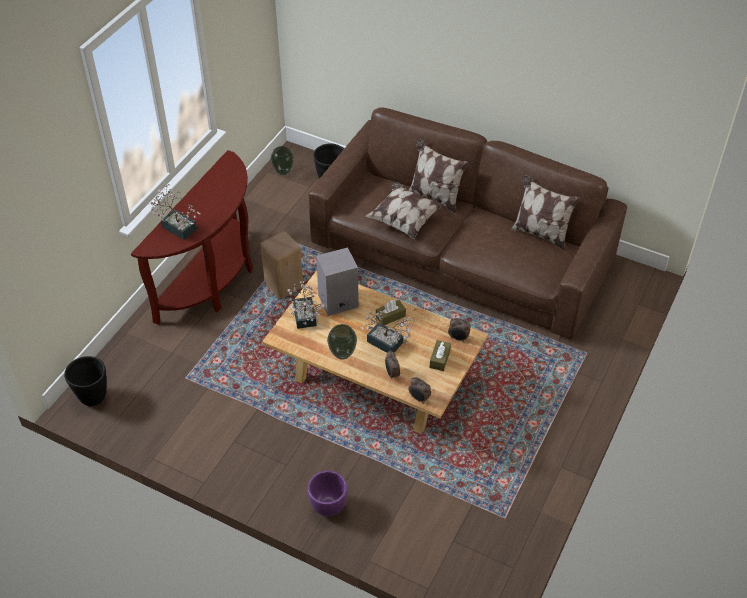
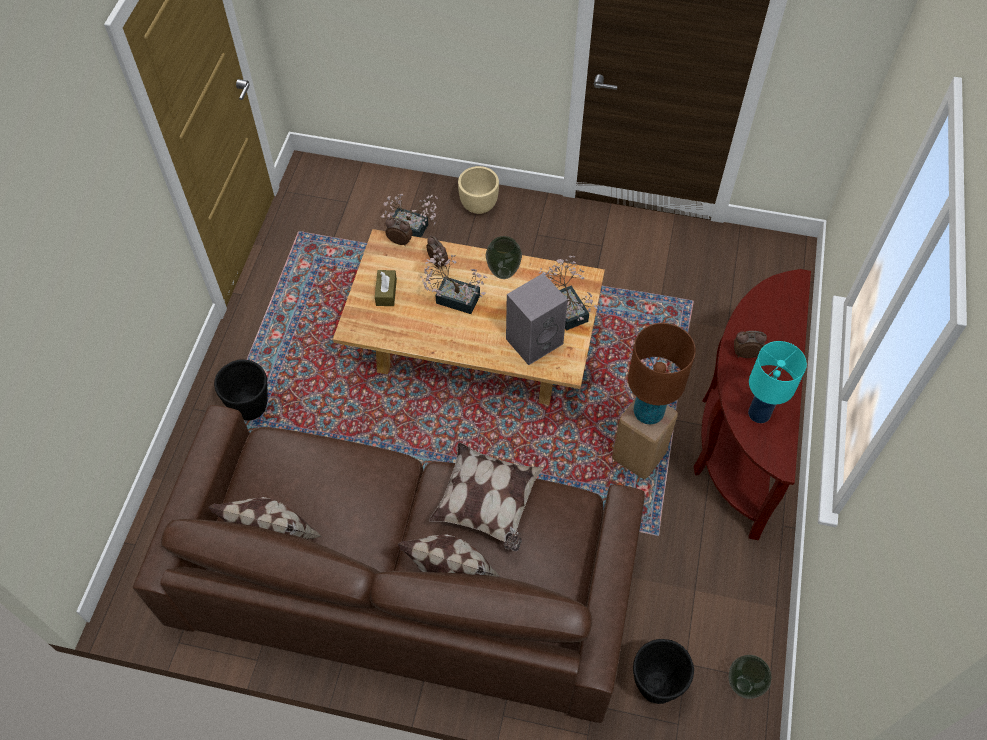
camera: 165 degrees right, 10 degrees up
black planter [64,356,107,406] -> black planter moved to [214,359,268,421]
potted plant [148,184,200,240] -> potted plant moved to [381,194,438,237]
purple planter [307,470,347,516] -> beige planter [458,166,499,214]
brown tissue box [376,300,406,325] -> none
alarm clock [448,318,471,342] -> alarm clock moved to [734,331,767,358]
none -> brown table lamp [628,323,696,425]
none -> turquoise table lamp [748,341,807,423]

